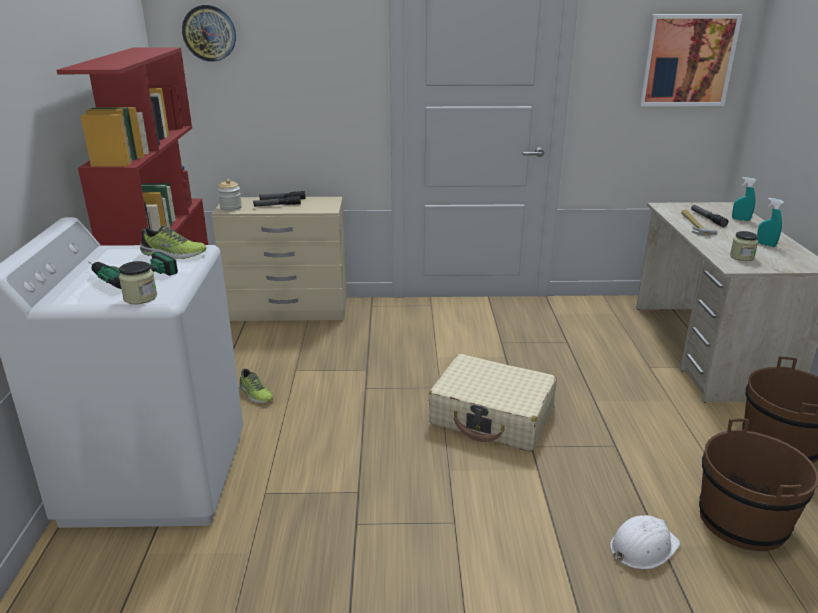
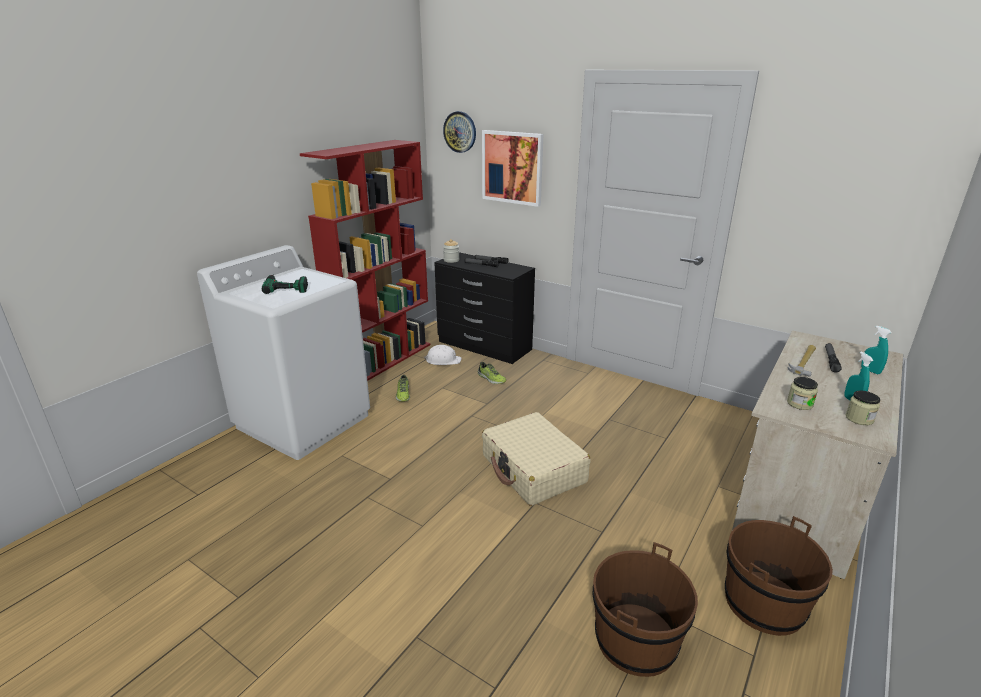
camera: 35 degrees right, 0 degrees up
jar [119,261,157,304] -> jar moved to [846,391,881,425]
shoe [140,225,206,259] -> shoe moved to [478,362,506,384]
beige dresser [212,197,347,321] -> black dresser [434,252,535,364]
white hard hat [610,515,680,570] -> white hard hat moved to [424,345,462,365]
picture [639,14,742,106] -> picture moved to [482,130,544,207]

